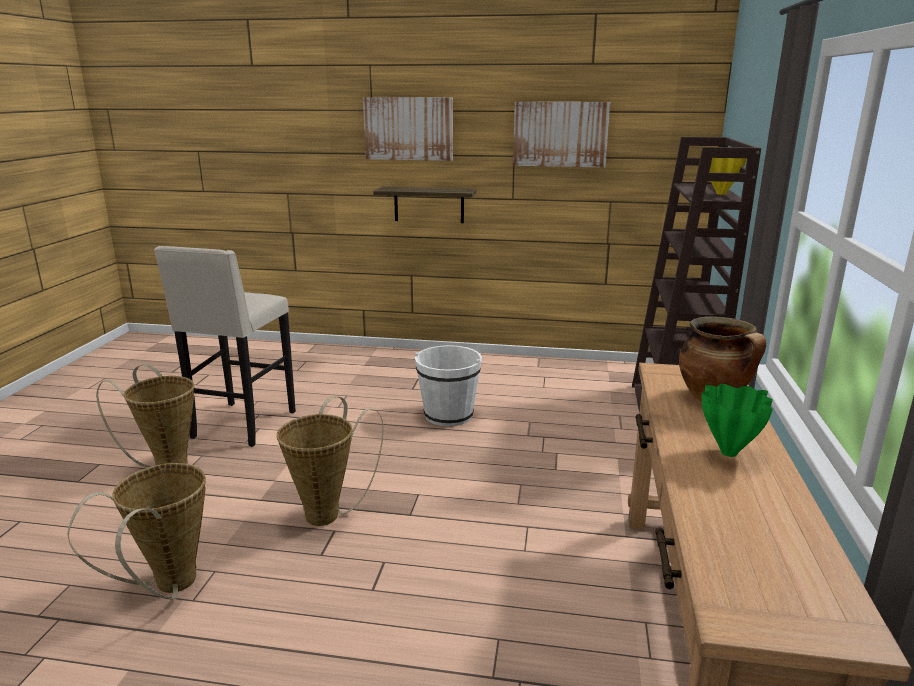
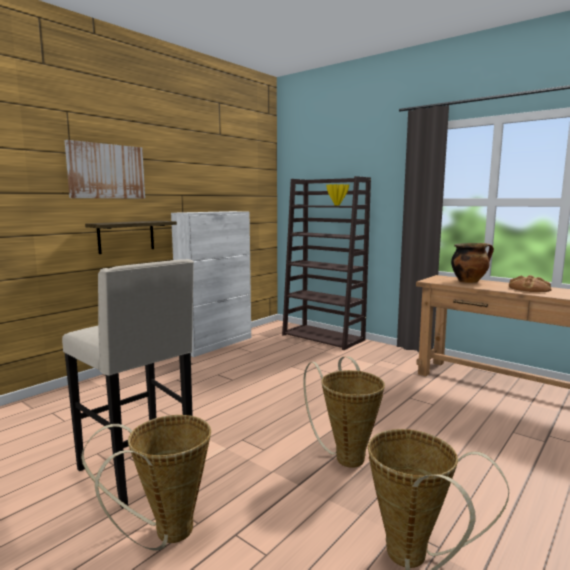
camera: 60 degrees left, 10 degrees down
white bucket [415,345,482,426] -> none
picture [513,102,610,167] -> none
green vase [702,384,773,457] -> bread [509,275,551,292]
none -> white cabinet [171,211,251,357]

